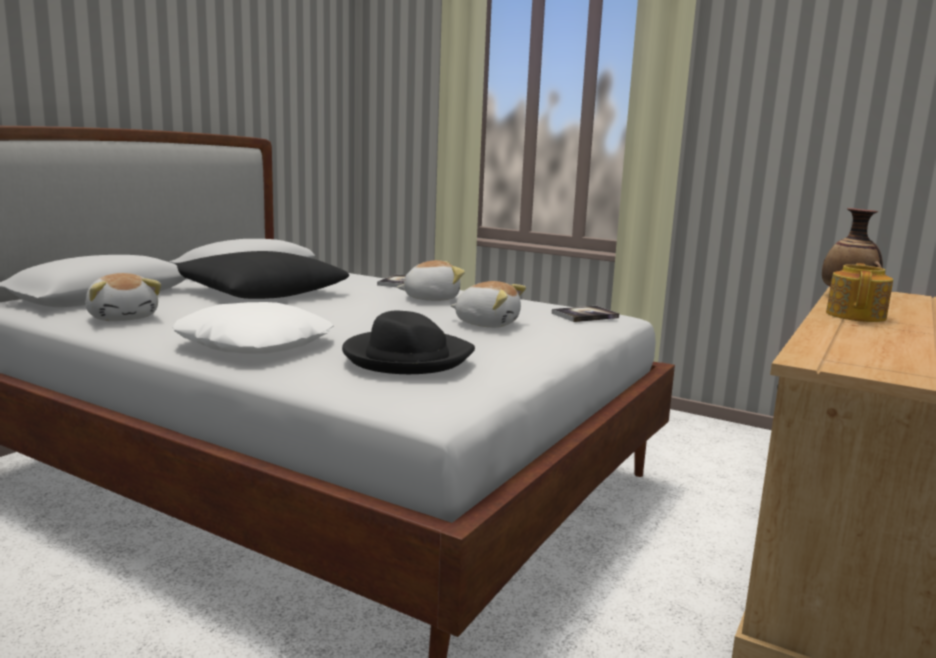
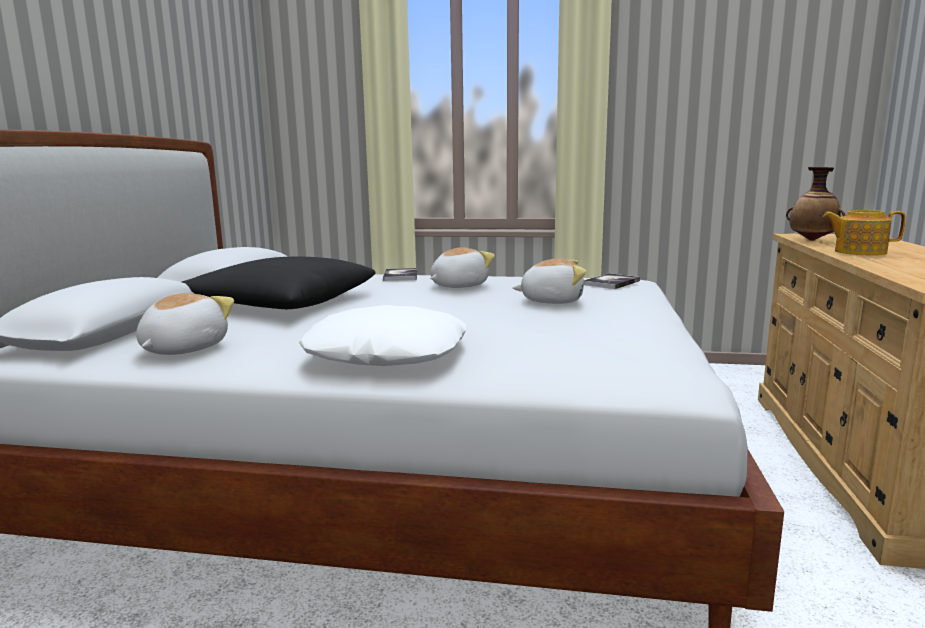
camera: 20 degrees left, 0 degrees up
plush toy [85,273,161,321] -> plush toy turned 105 degrees counterclockwise [136,293,234,355]
black hat [342,311,475,374] -> none
teapot [826,263,893,322] -> teapot turned 75 degrees counterclockwise [823,210,906,255]

